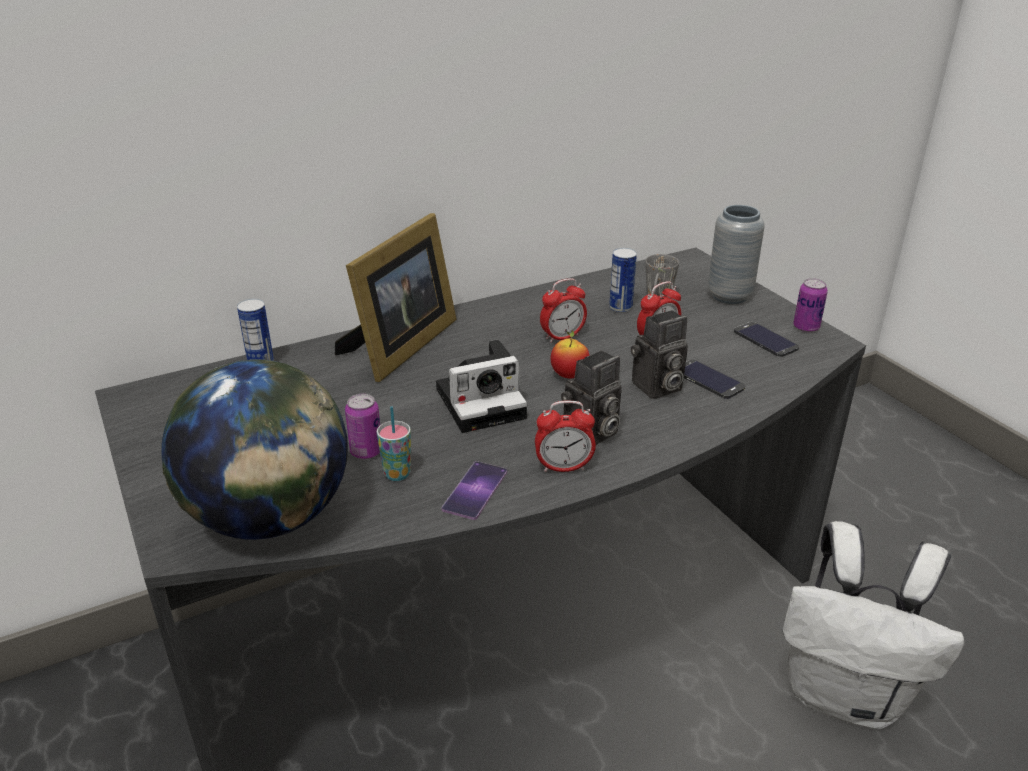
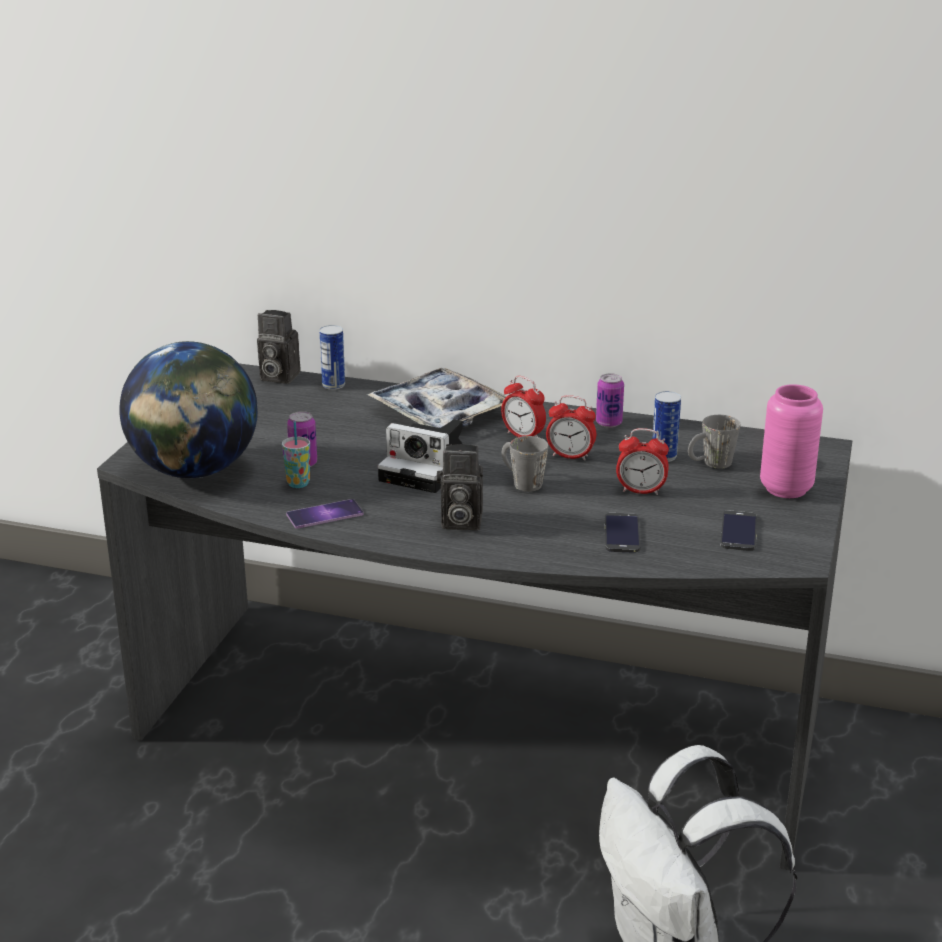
camera: 45 degrees right, 5 degrees down
picture frame [335,213,457,382] -> tray [367,368,507,428]
alarm clock [535,401,596,472] -> alarm clock moved to [501,376,546,437]
apple [551,331,589,378] -> grey mug [502,436,548,492]
camera [631,310,688,399] -> camera moved to [257,310,300,384]
grey vase [708,205,765,304] -> pink vase [760,384,823,498]
can [793,278,828,332] -> can moved to [596,373,624,428]

